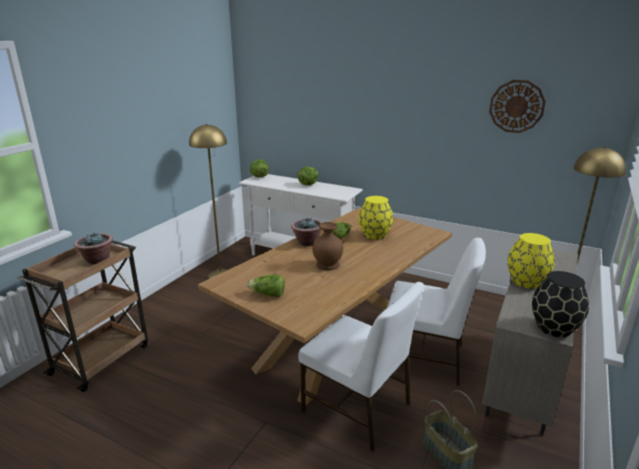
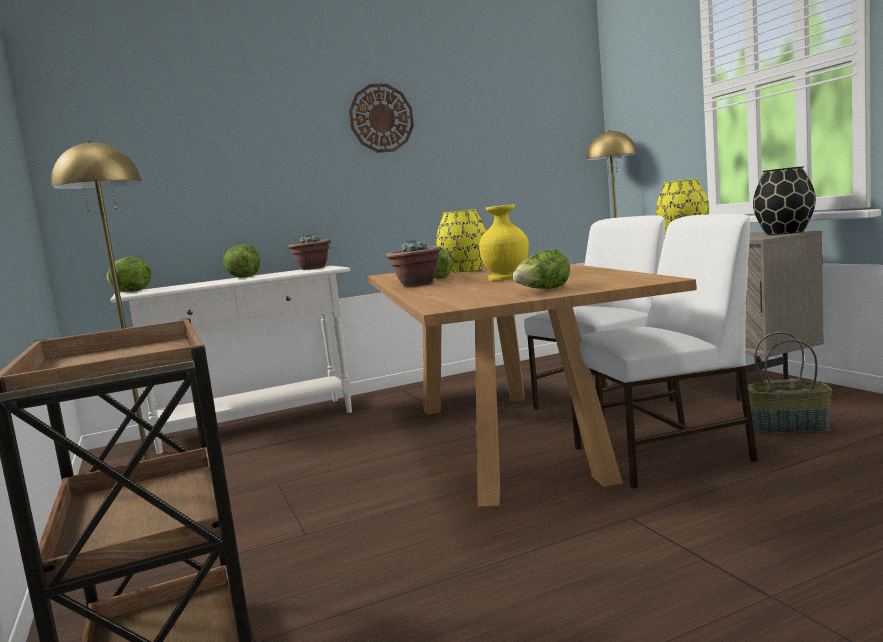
camera: 50 degrees left, 15 degrees down
potted plant [74,232,113,265] -> potted plant moved to [288,234,331,270]
brown vase [312,222,343,270] -> yellow vase [479,204,529,281]
wall clock [489,80,546,133] -> wall clock moved to [349,84,414,153]

